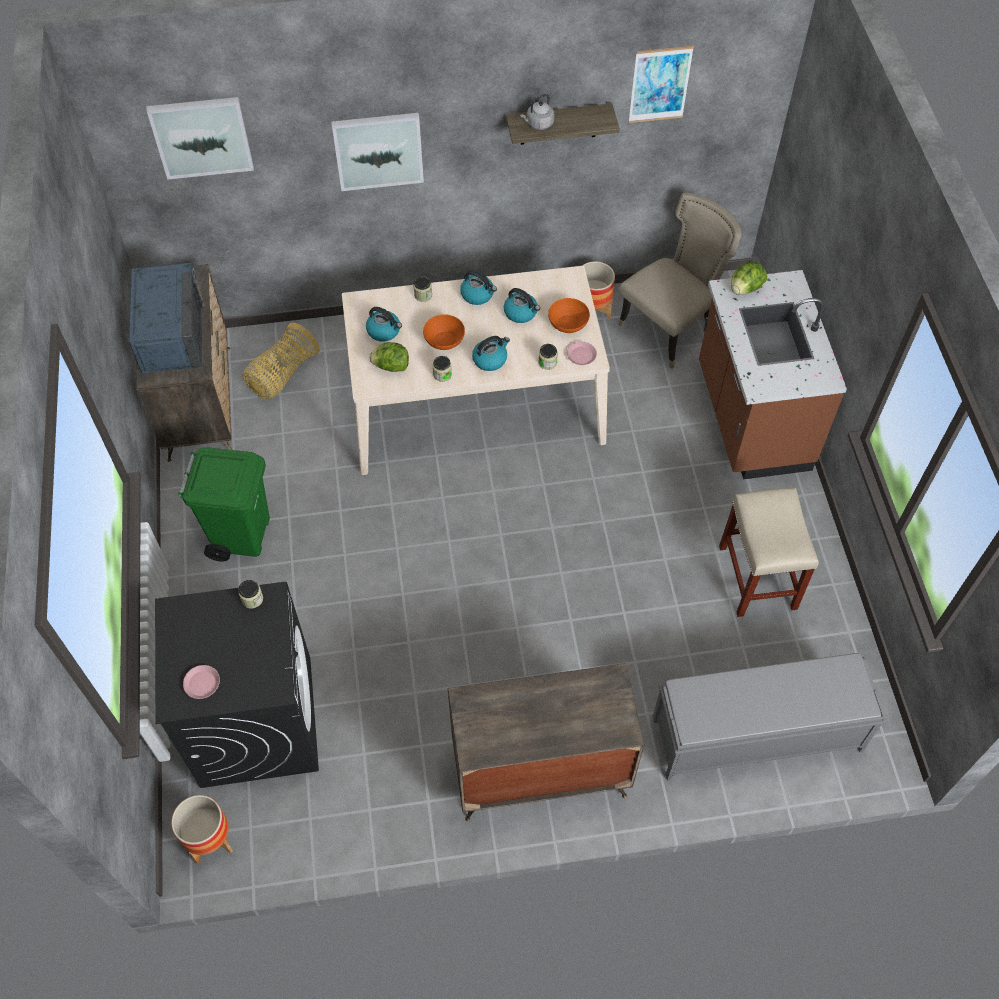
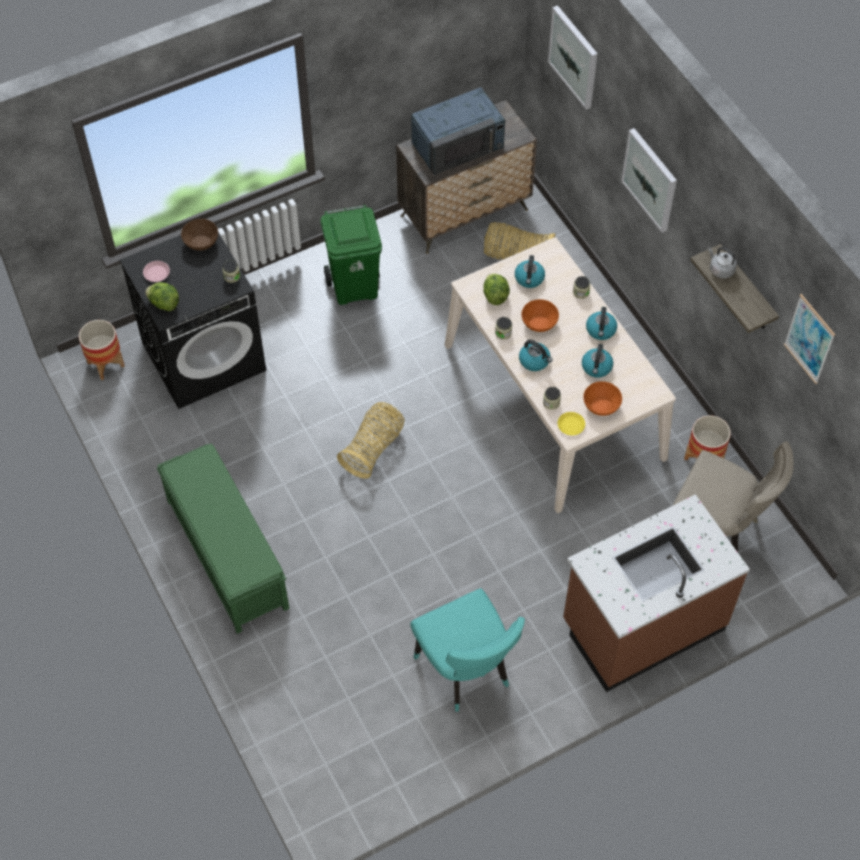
camera: 70 degrees right, 0 degrees up
dresser [448,663,644,821] -> green bench [157,443,289,634]
pink plate [567,342,597,365] -> yellow plate [558,412,585,435]
grey bench [653,653,886,781] -> none
beige stool [719,488,819,617] -> turquoise chair [410,588,525,712]
lettuce [731,262,767,295] -> lettuce moved to [145,282,179,311]
none -> brown bowl [181,219,218,251]
none -> basket [337,402,405,479]

